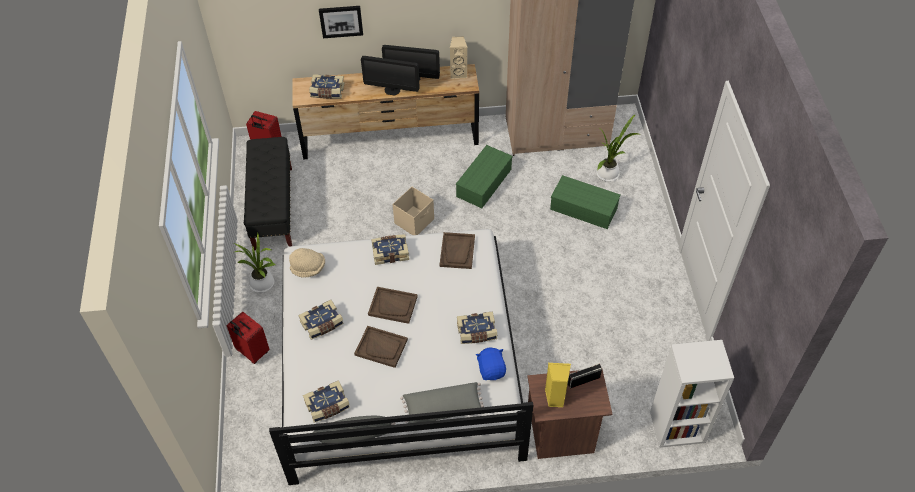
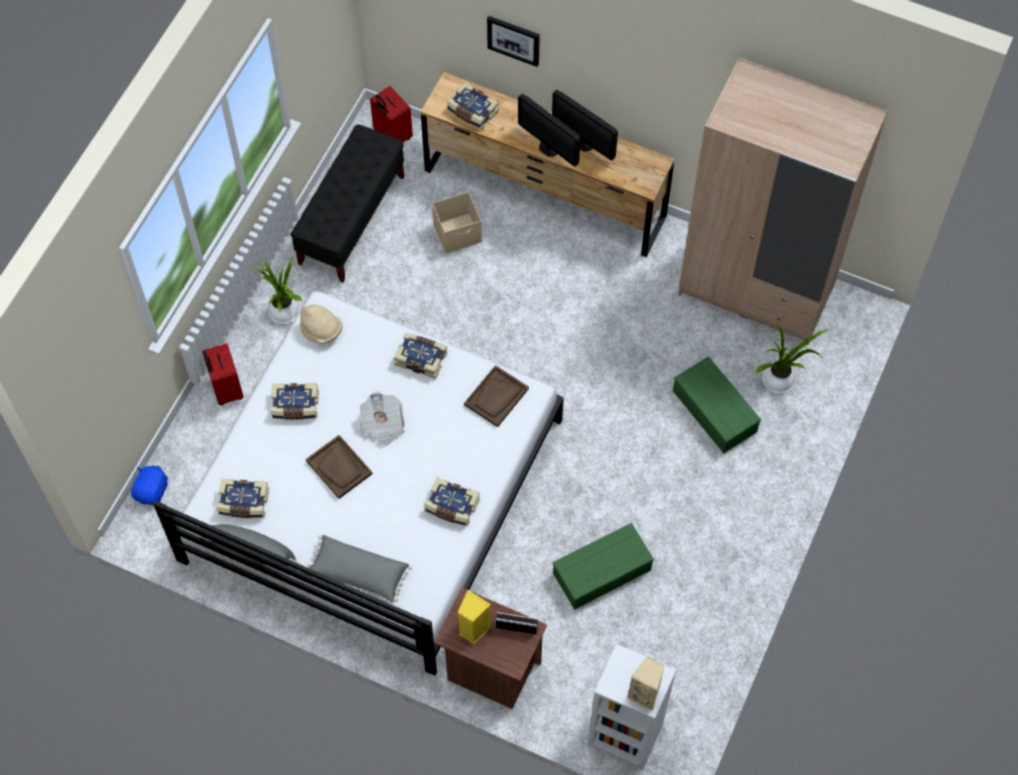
camera: 30 degrees right, 10 degrees up
brown tray [368,287,418,324] -> newspaper [360,392,405,448]
beige storage box [393,187,434,235] -> beige storage box moved to [432,192,482,253]
beige speaker [450,36,467,79] -> beige speaker moved to [627,656,665,711]
green storage box [456,145,513,208] -> green storage box moved to [553,523,654,610]
blue plush toy [476,347,506,380] -> blue plush toy moved to [131,466,168,505]

